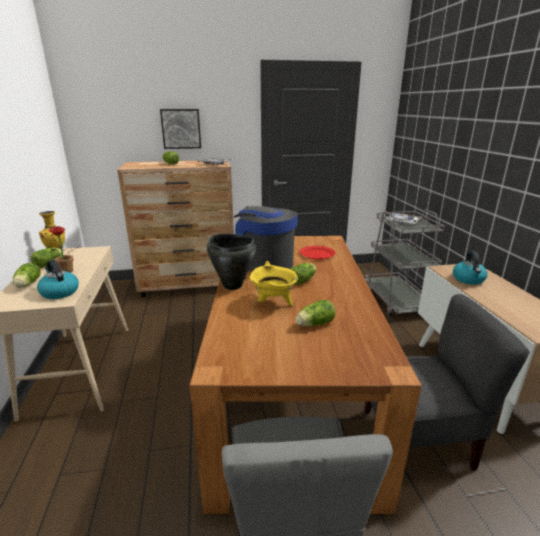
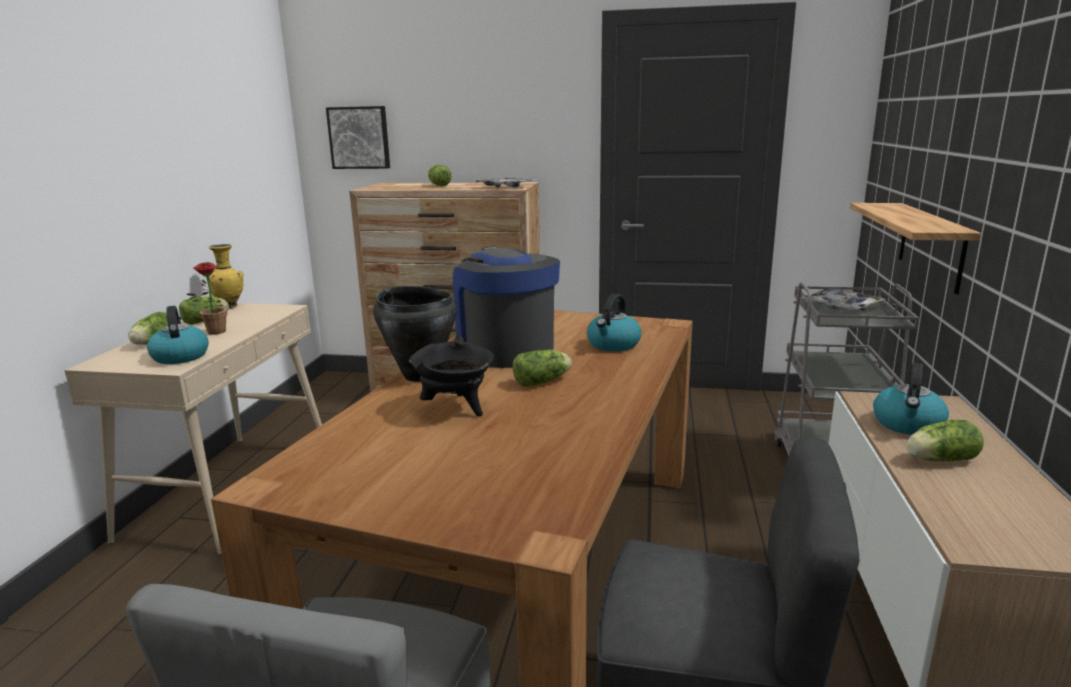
camera: 20 degrees right, 5 degrees down
picture [160,109,201,149] -> picture moved to [326,106,390,169]
yellow cooking pot [249,261,298,306] -> black cooking pot [409,334,494,416]
lettuce [296,300,336,327] -> lettuce moved to [906,420,984,461]
red plate [300,246,335,260] -> kettle [587,294,641,351]
none -> shelf [850,203,981,294]

